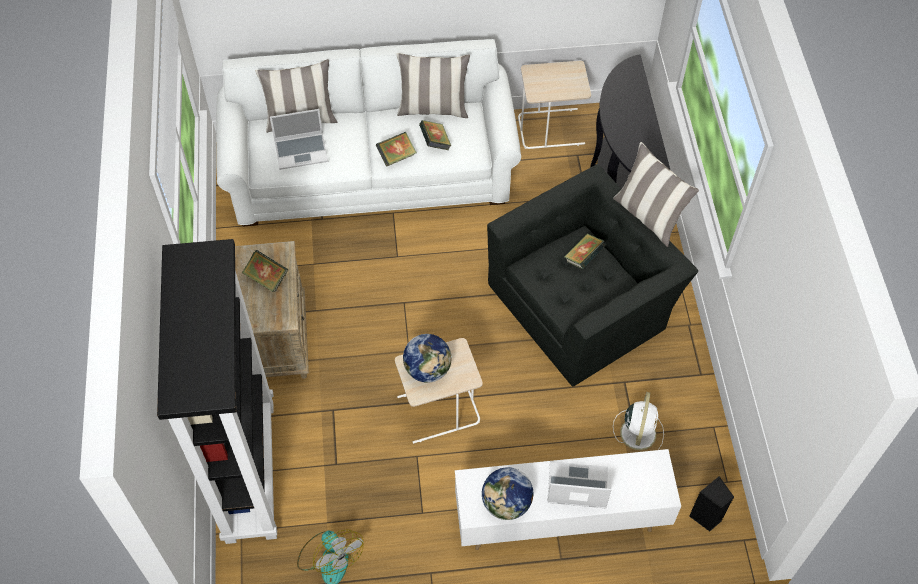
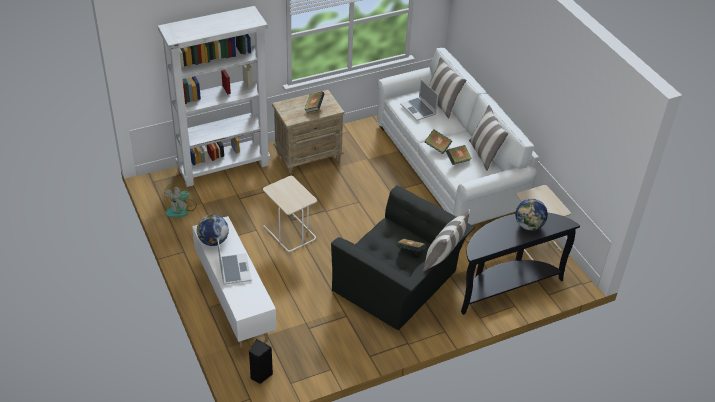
camera: 70 degrees right, 15 degrees down
black bookcase [157,239,277,544] -> white bookcase [158,6,270,187]
globe [403,334,452,383] -> globe moved to [516,199,548,230]
white fan [613,392,664,450] -> none

